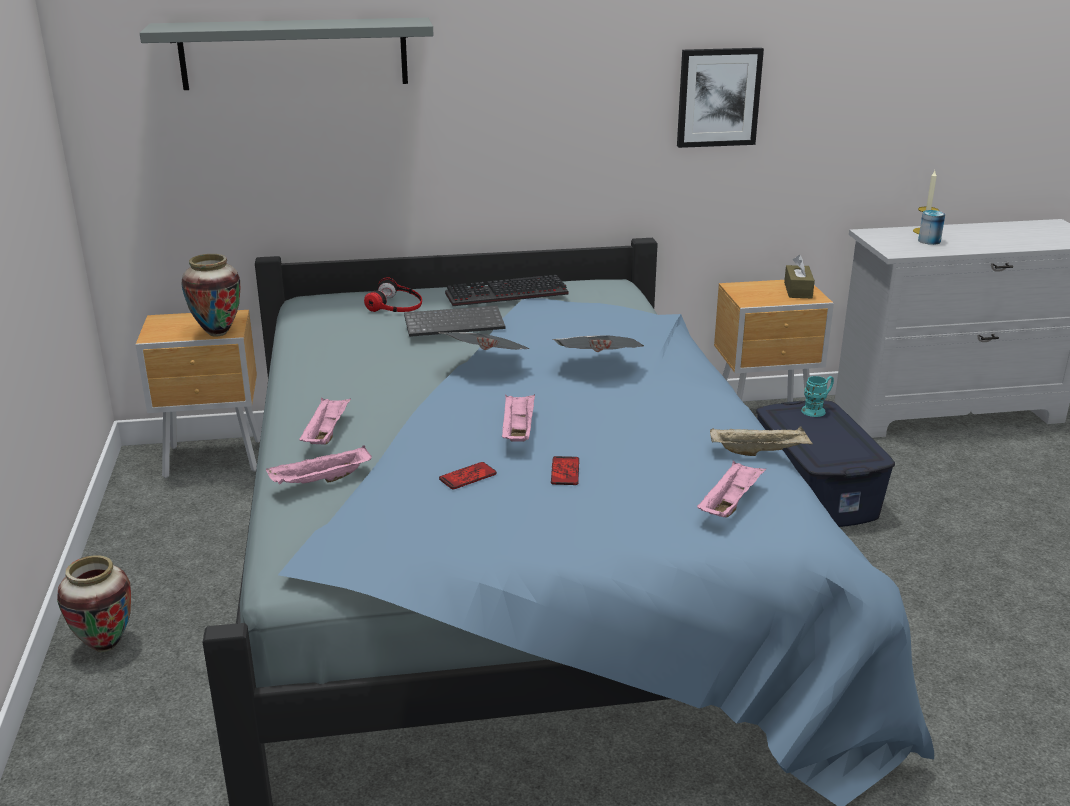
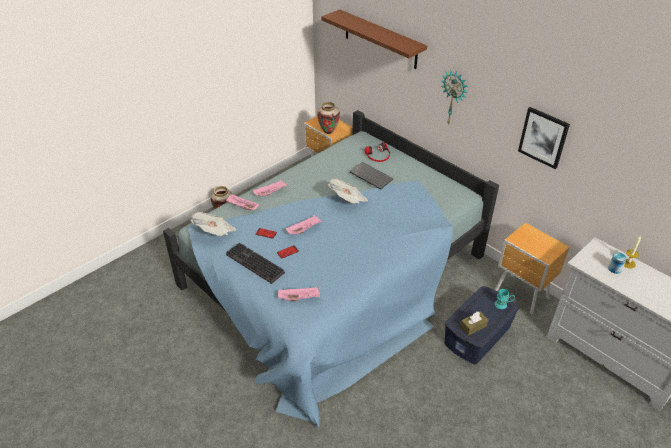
camera: 55 degrees right, 15 degrees up
grey shelf [140,18,434,90] -> brown shelf [321,9,427,69]
keyboard [445,275,568,306] -> keyboard moved to [226,243,285,284]
newspaper [553,336,644,352] -> newspaper moved to [190,212,237,236]
beige tray [710,426,813,456] -> none
brown tissue box [784,255,815,298] -> brown tissue box moved to [460,311,489,336]
none -> wall clock [440,69,468,125]

